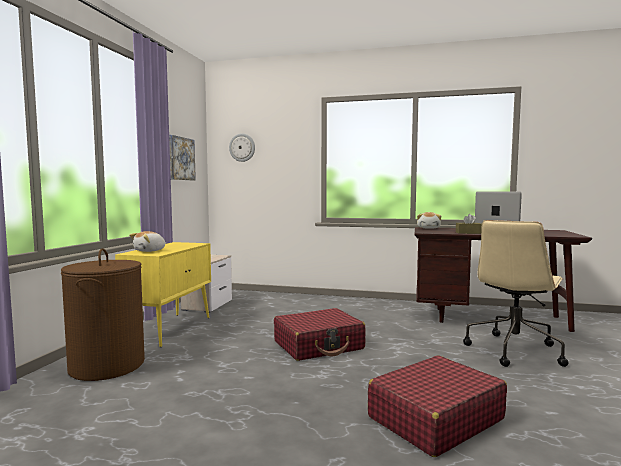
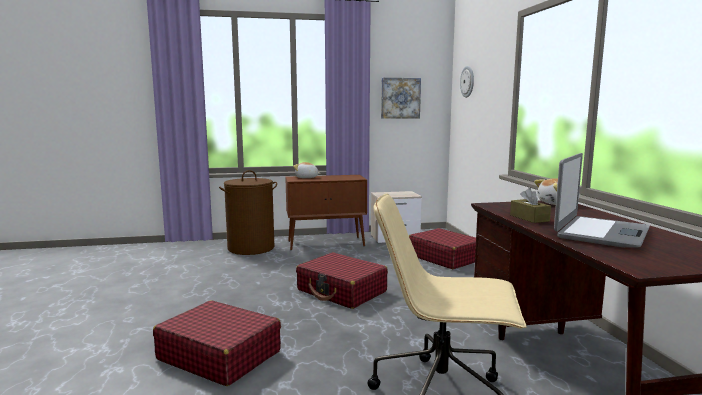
camera: 65 degrees right, 5 degrees up
yellow cabinet [115,242,211,347] -> brown cabinet [285,175,367,250]
none -> red suitcase [409,228,476,269]

